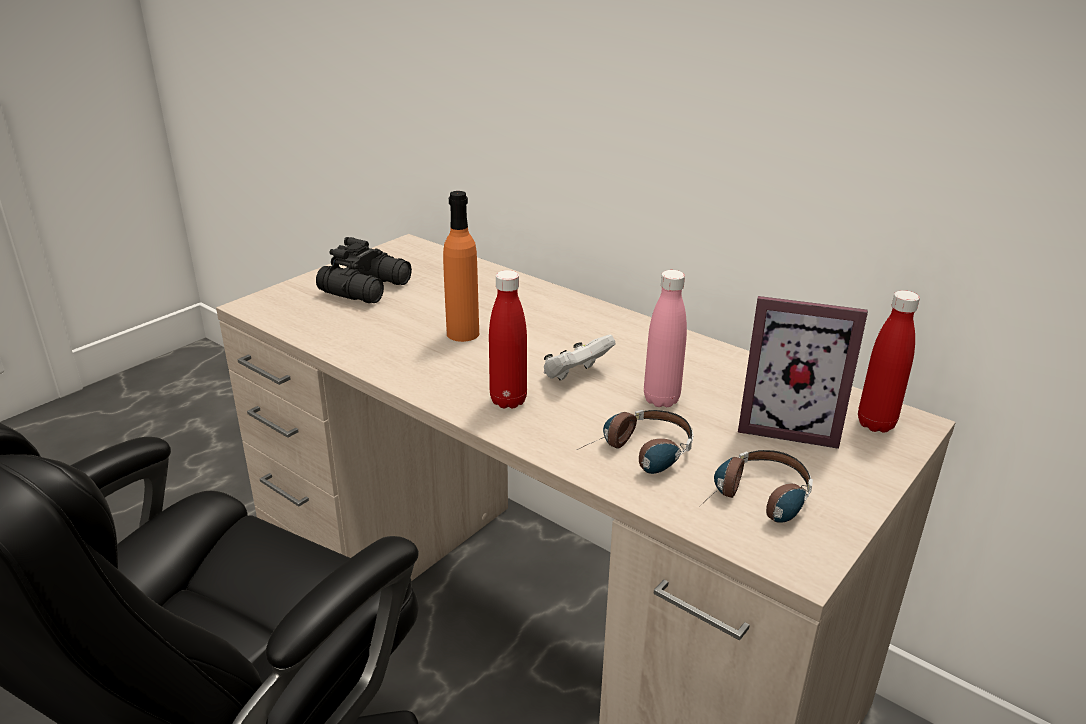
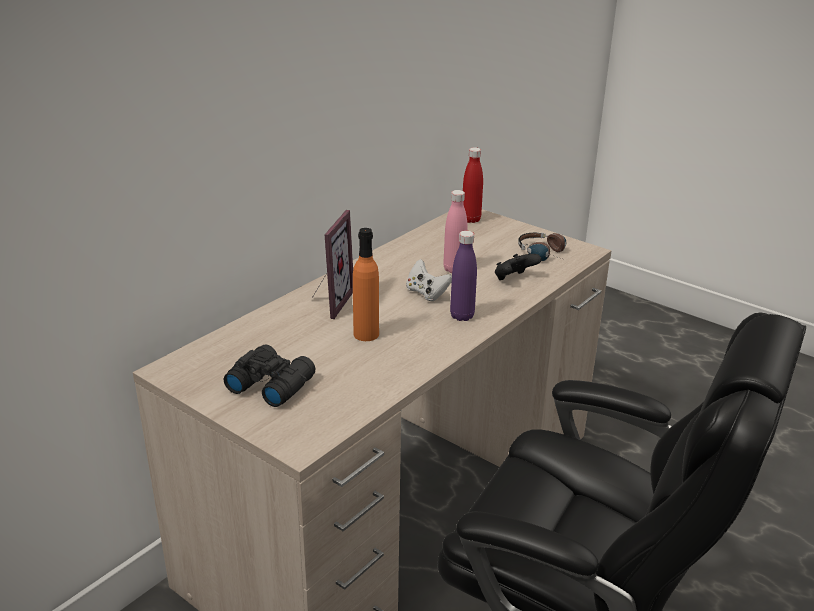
camera: 90 degrees left, 0 degrees up
red bottle [489,270,527,408] -> purple bottle [450,231,477,321]
headphones [577,410,694,474] -> black game controller [495,254,542,280]
picture frame [738,296,868,449] -> picture frame moved to [312,210,353,319]

